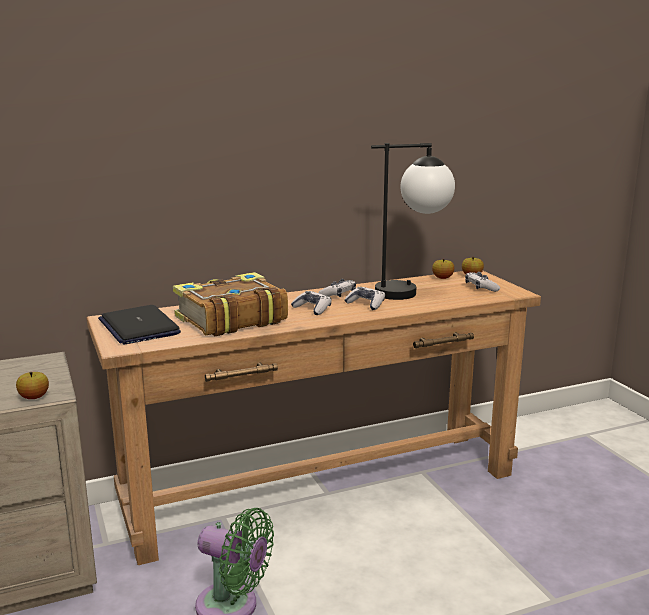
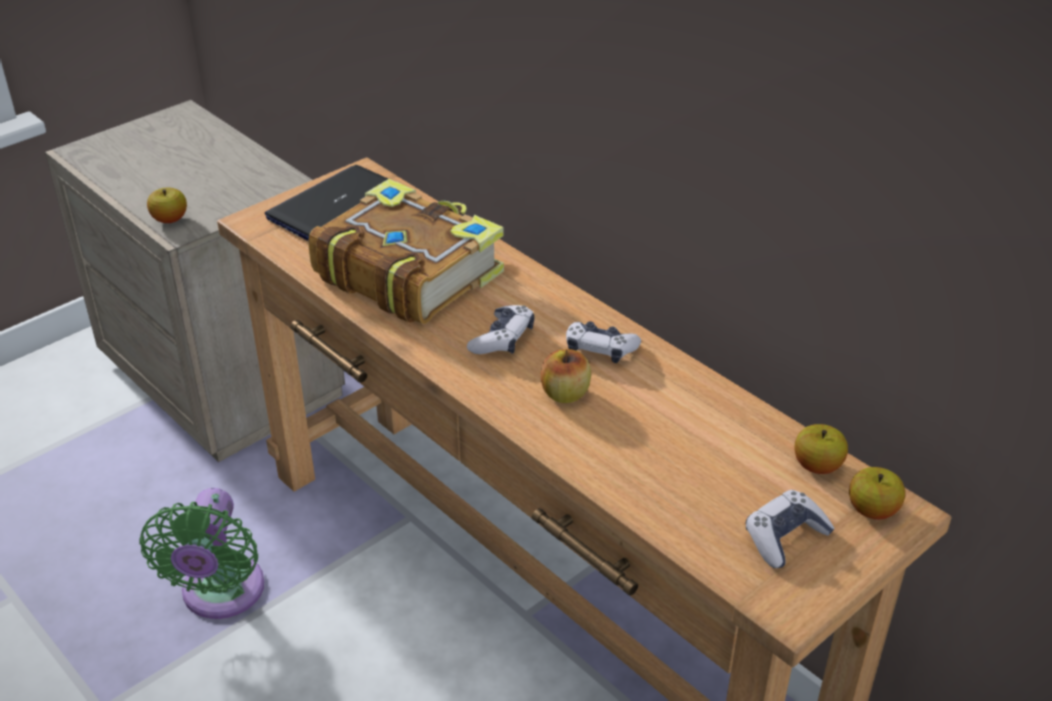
camera: 70 degrees right, 20 degrees up
game controller [344,287,385,310] -> apple [541,349,591,403]
table lamp [371,143,455,300] -> none

